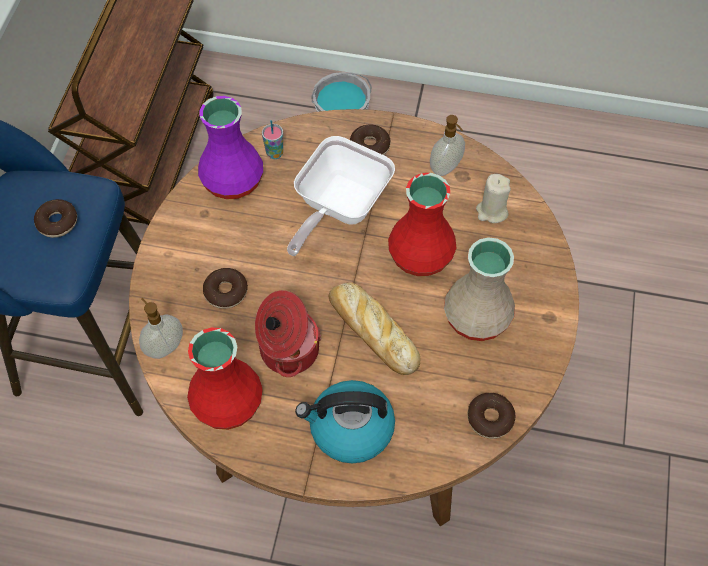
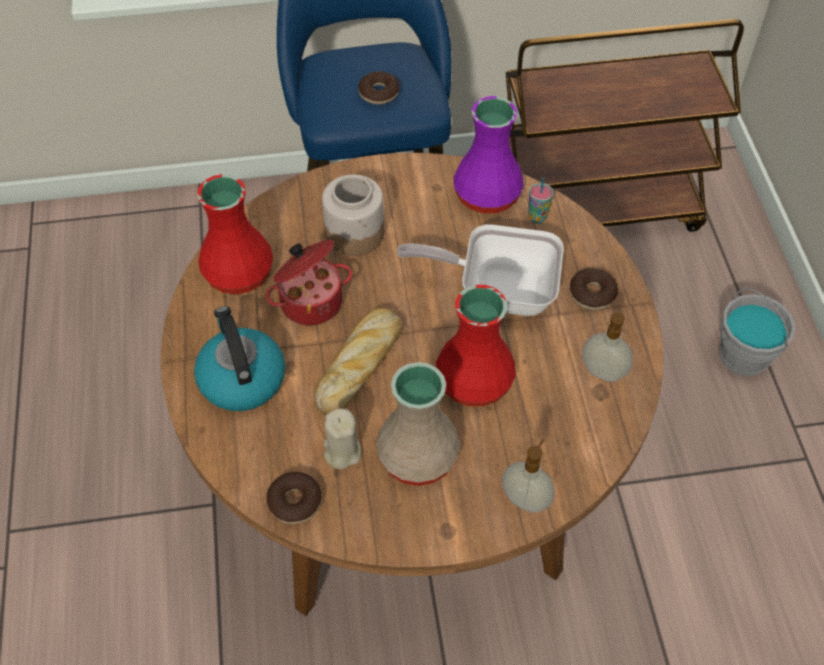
camera: 70 degrees right, 5 degrees down
soap dispenser [139,298,183,359] -> soap dispenser moved to [502,439,555,513]
donut [203,268,248,309] -> jar [322,174,384,256]
beige candle [476,174,511,223] -> beige candle moved to [324,409,361,469]

